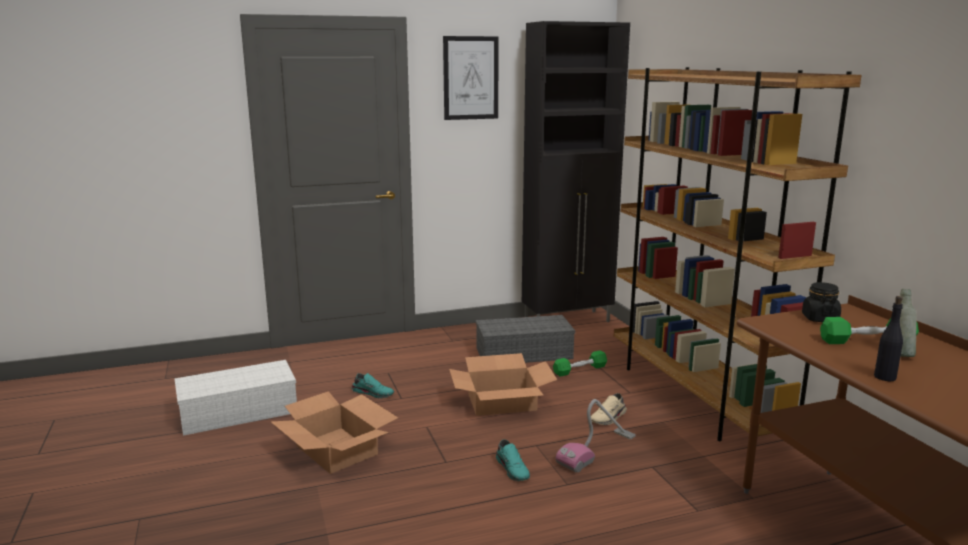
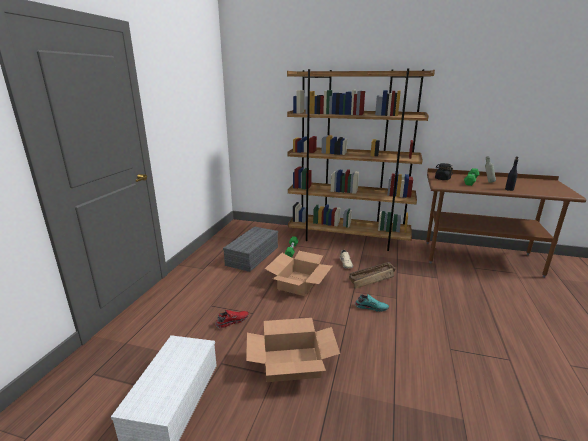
camera: 55 degrees left, 5 degrees up
turquoise shoe [352,373,394,399] -> red shoe [215,310,249,328]
picture [443,36,499,120] -> none
black cabinet [522,21,630,322] -> none
vacuum cleaner [555,399,636,473] -> crate [349,262,396,288]

